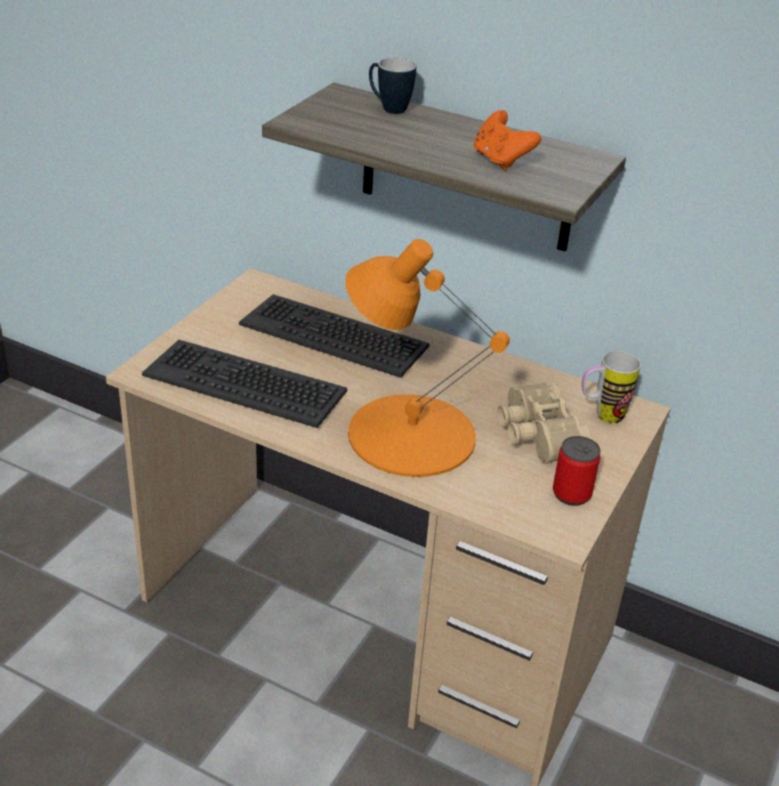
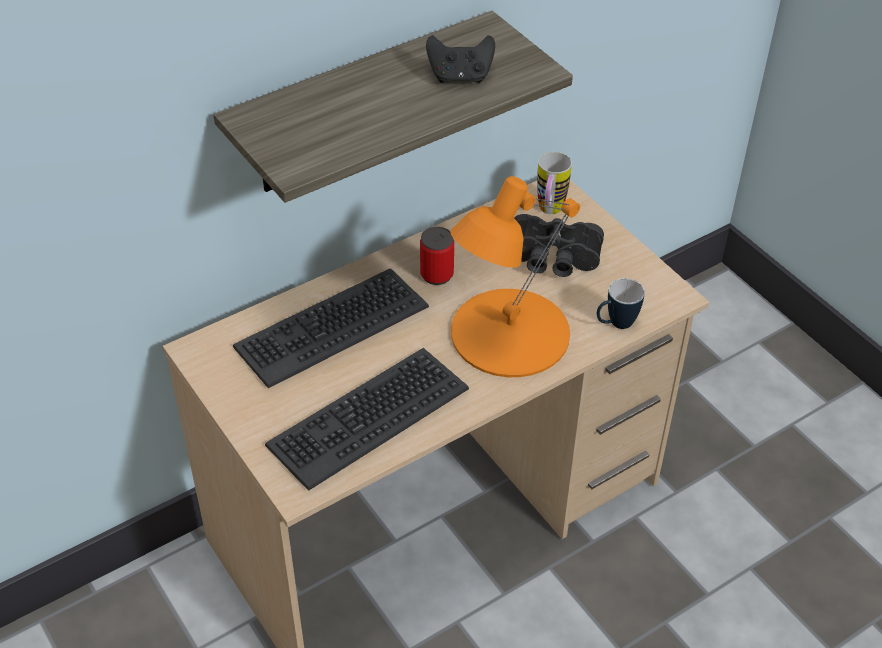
camera: 60 degrees left, 10 degrees up
mug [369,57,416,114] -> mug moved to [597,278,645,329]
orange game controller [474,110,541,171] -> black game controller [426,35,495,83]
beige binoculars [497,381,592,464] -> black binoculars [514,214,604,277]
can [553,436,601,506] -> can moved to [420,227,454,285]

